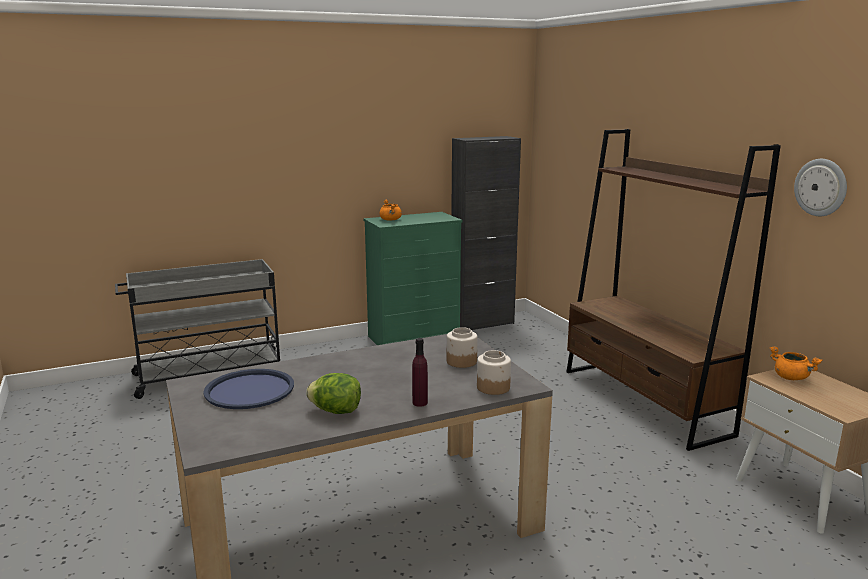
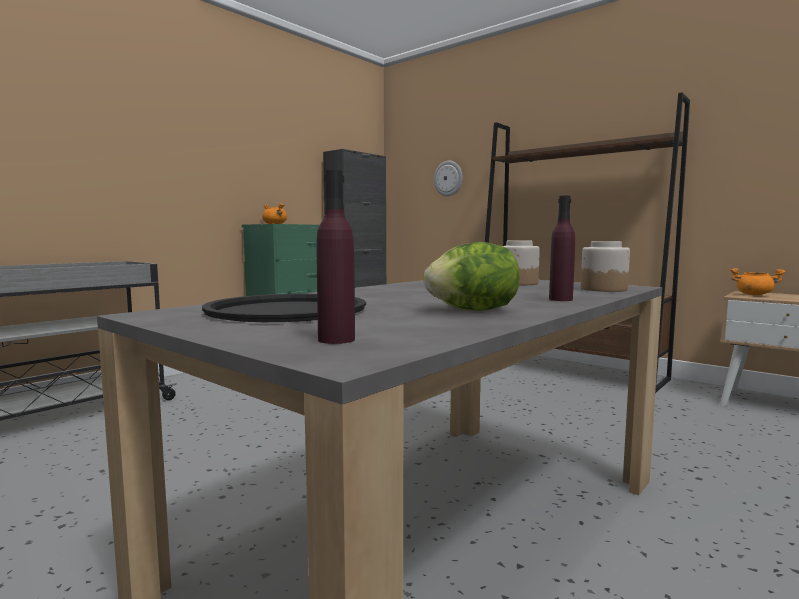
camera: 25 degrees left, 10 degrees down
blue tray [203,369,294,409] -> black tray [202,294,366,322]
wall clock [794,159,847,216] -> wall clock moved to [434,161,463,196]
none -> purple bottle [316,170,355,344]

